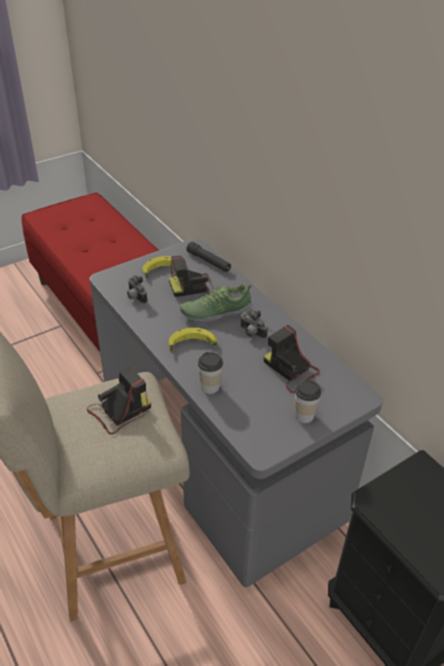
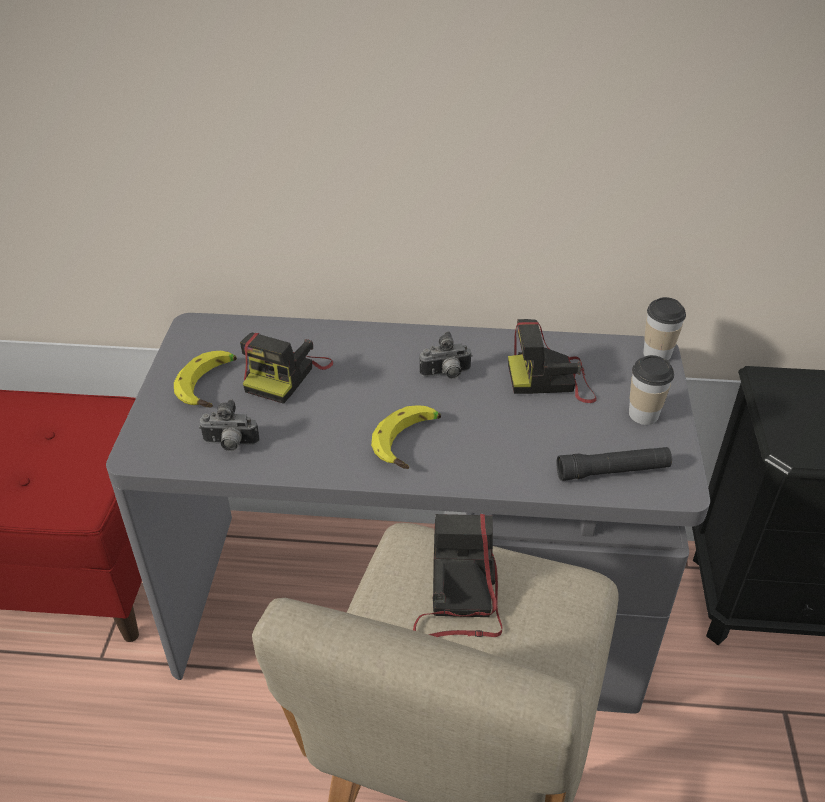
camera: 50 degrees left, 0 degrees up
shoe [180,284,252,324] -> none
black flashlight [186,242,231,272] -> black flashlight moved to [556,447,672,481]
cup [198,352,223,394] -> cup moved to [643,297,686,361]

